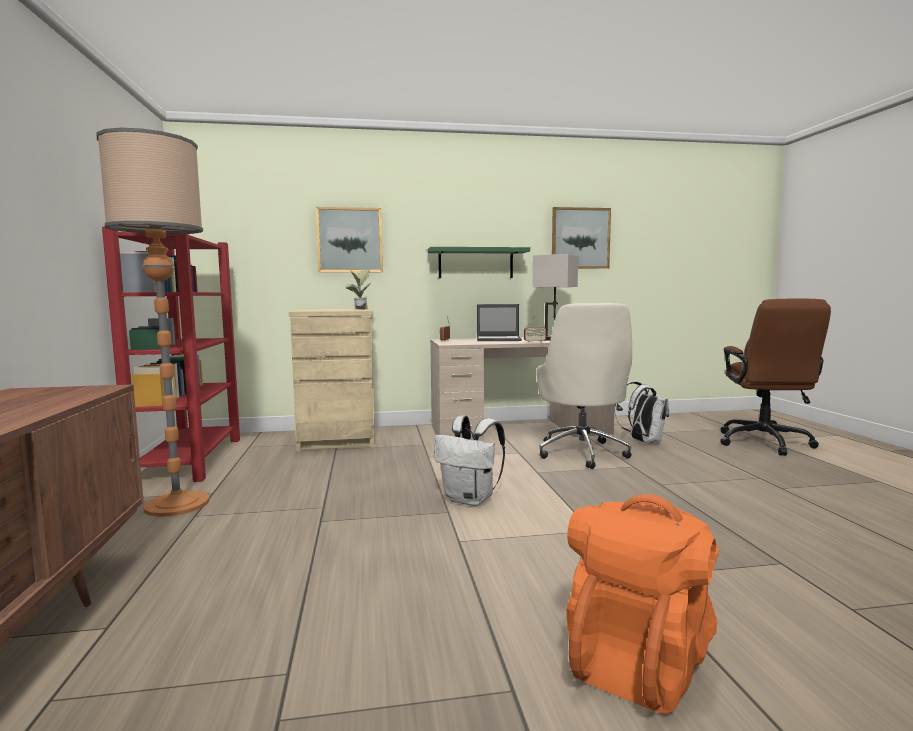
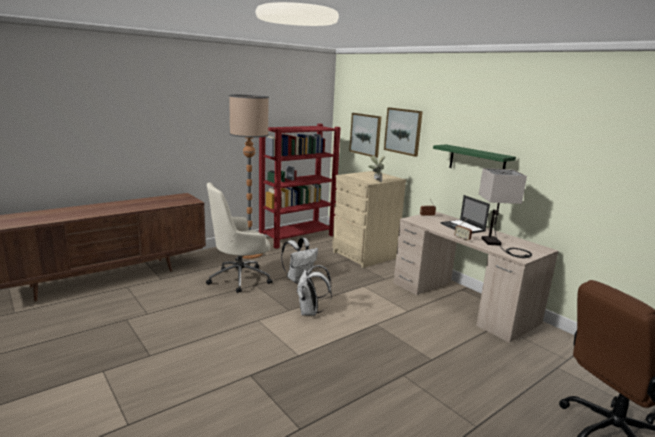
camera: 60 degrees right, 10 degrees up
beige office chair [537,303,632,469] -> beige office chair moved to [206,183,272,293]
picture [552,207,611,269] -> picture moved to [349,113,381,158]
orange backpack [566,494,719,714] -> none
white backpack [614,381,669,444] -> white backpack moved to [281,238,318,284]

